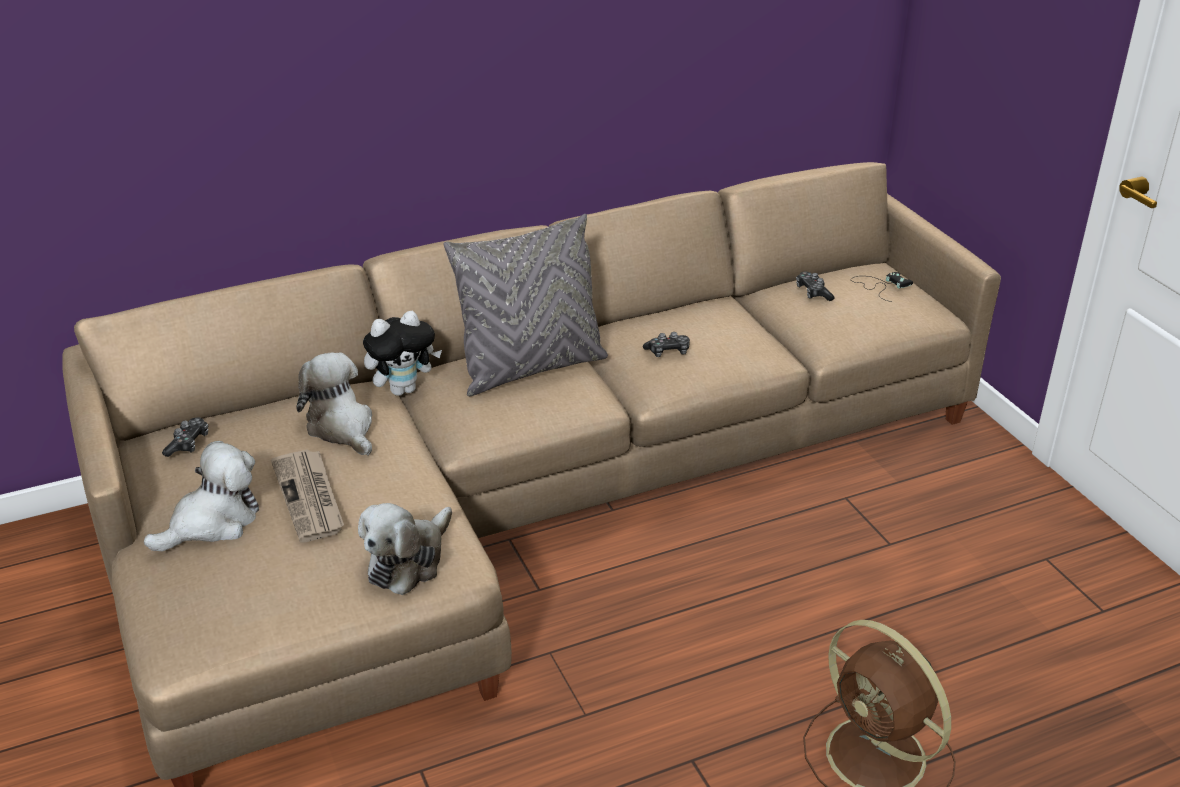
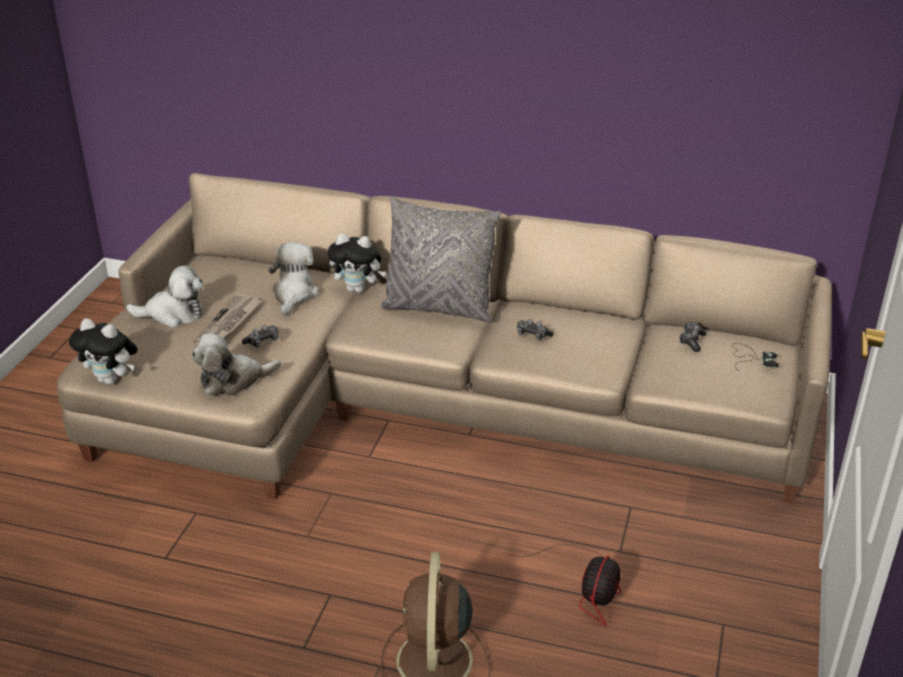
camera: 40 degrees right, 0 degrees up
game controller [162,417,208,457] -> game controller moved to [242,325,278,348]
none -> plush toy [69,318,138,385]
none -> fan [502,544,621,626]

